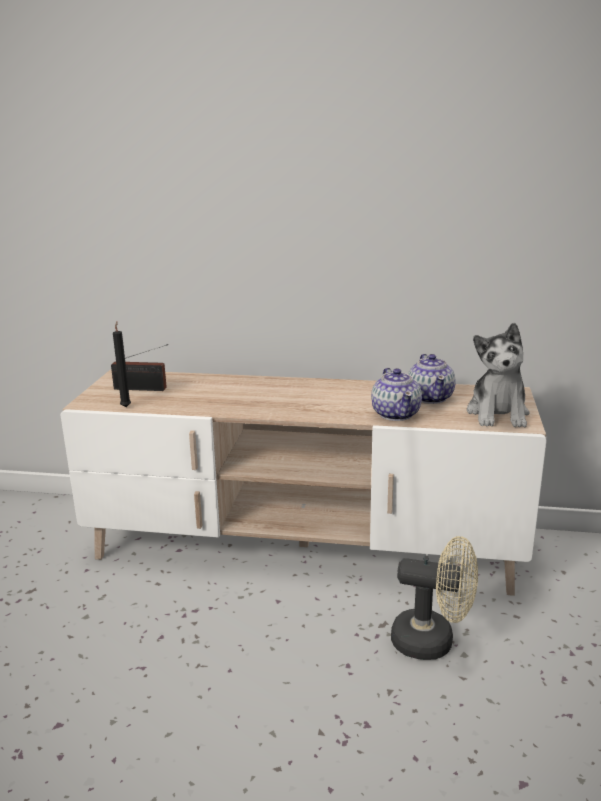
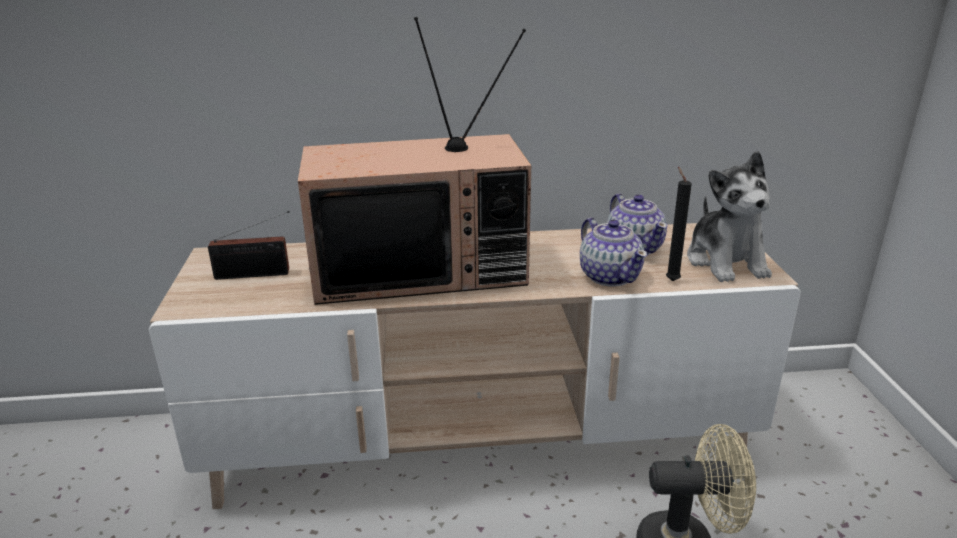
camera: 15 degrees left, 5 degrees up
black candle [113,321,131,407] -> black candle moved to [666,167,692,281]
none -> television [298,17,531,305]

